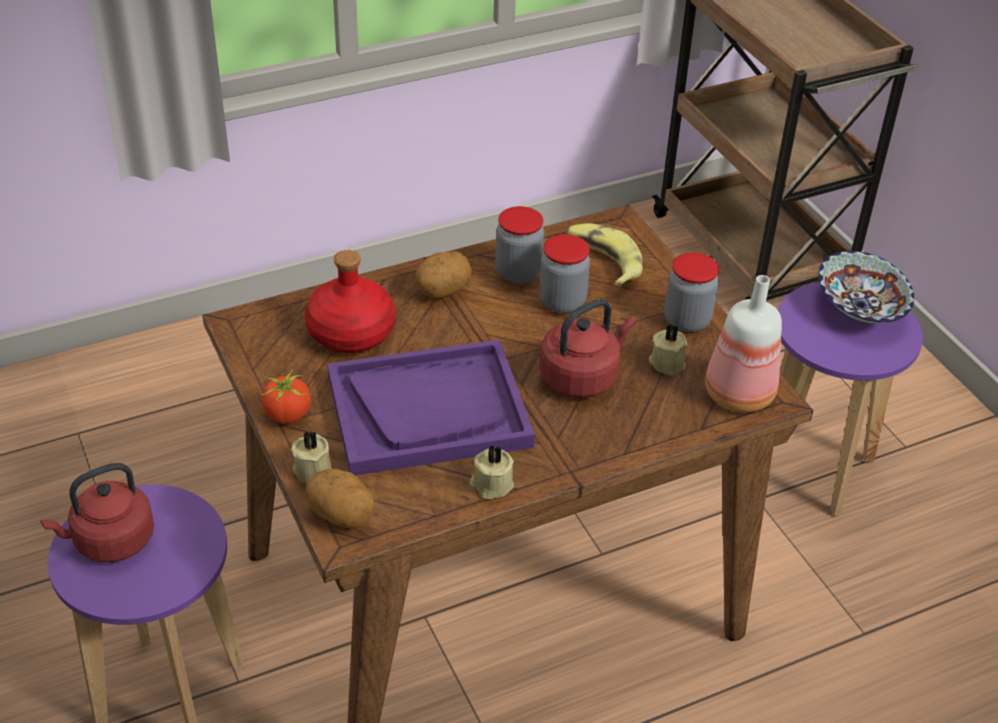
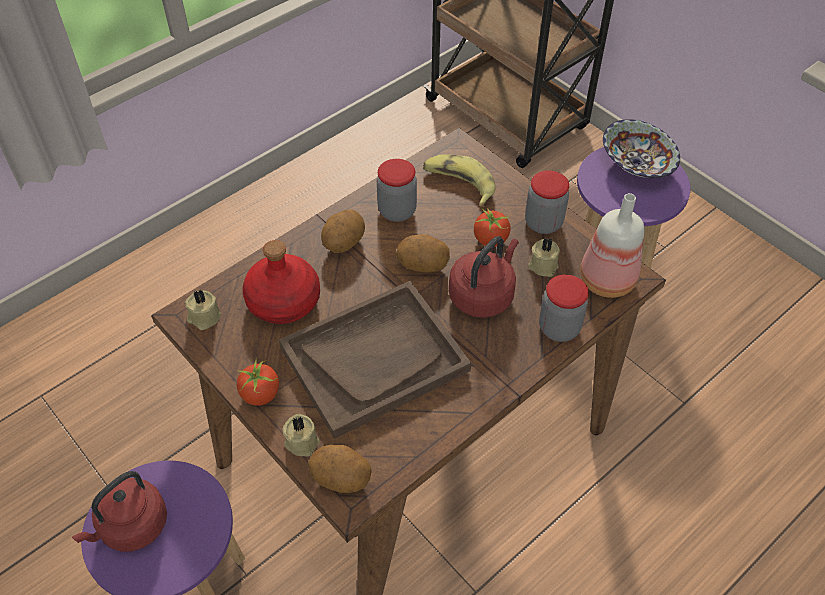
camera: 15 degrees left, 10 degrees up
purple tray [327,340,535,475] -> brown tray [279,281,471,439]
beige candle [470,445,514,499] -> beige candle moved to [185,290,221,330]
jar [539,234,590,313] -> jar moved to [539,274,589,342]
none -> potato [396,234,450,273]
none -> tomato [474,207,511,247]

